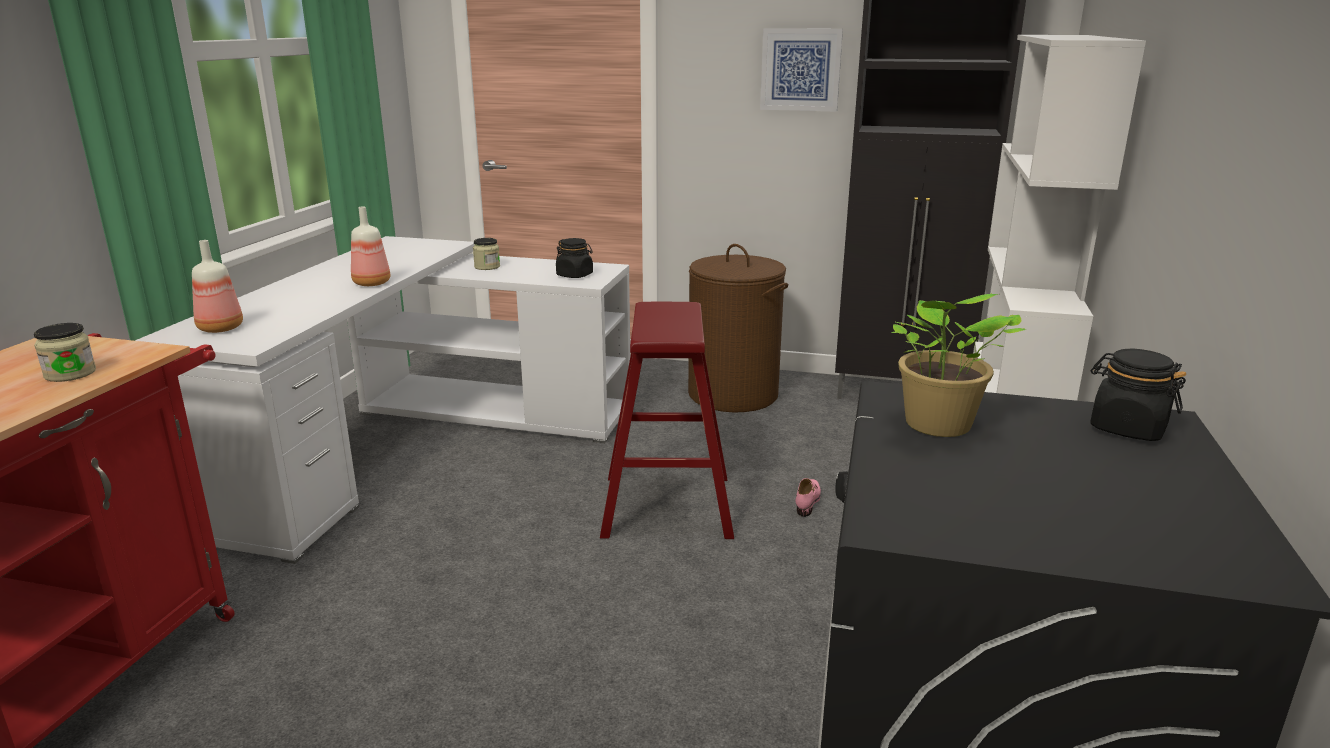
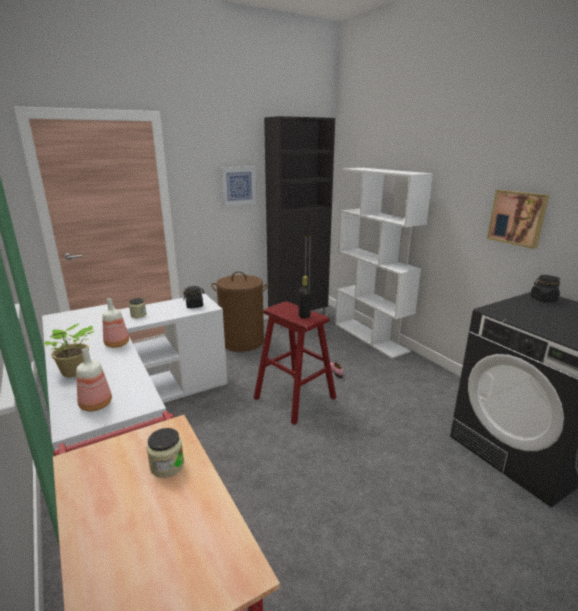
camera: 45 degrees left, 0 degrees up
potted plant [891,294,1026,437] -> potted plant moved to [43,324,94,377]
none -> black bottle [298,276,311,318]
none -> picture [487,190,549,249]

